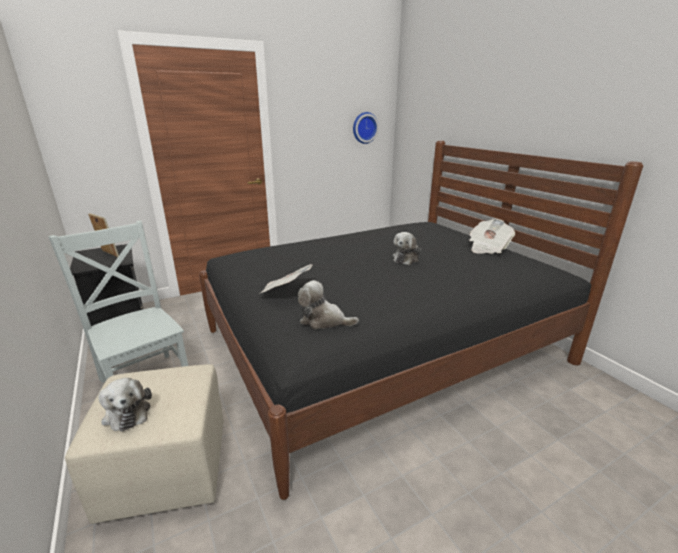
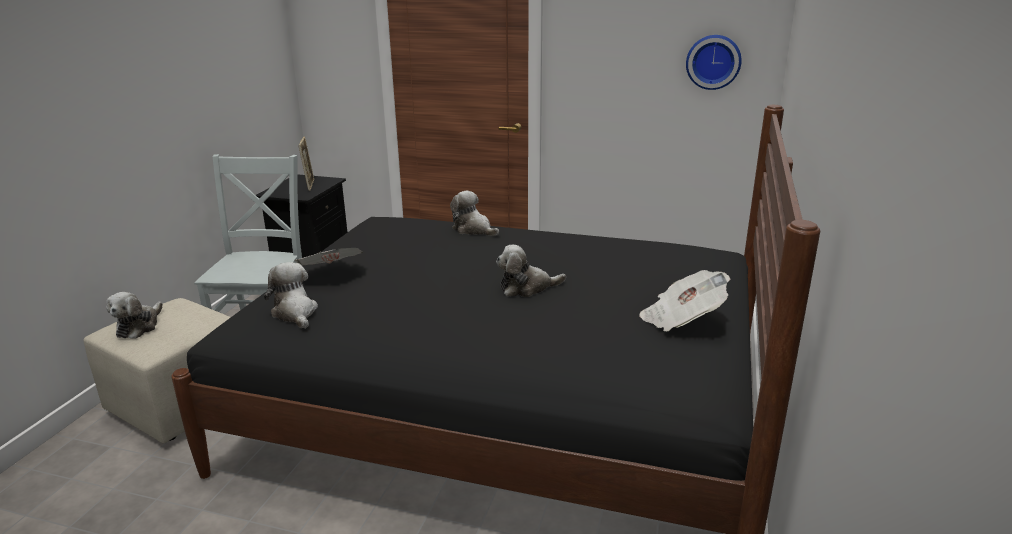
camera: 45 degrees right, 0 degrees up
none -> plush toy [450,191,499,236]

